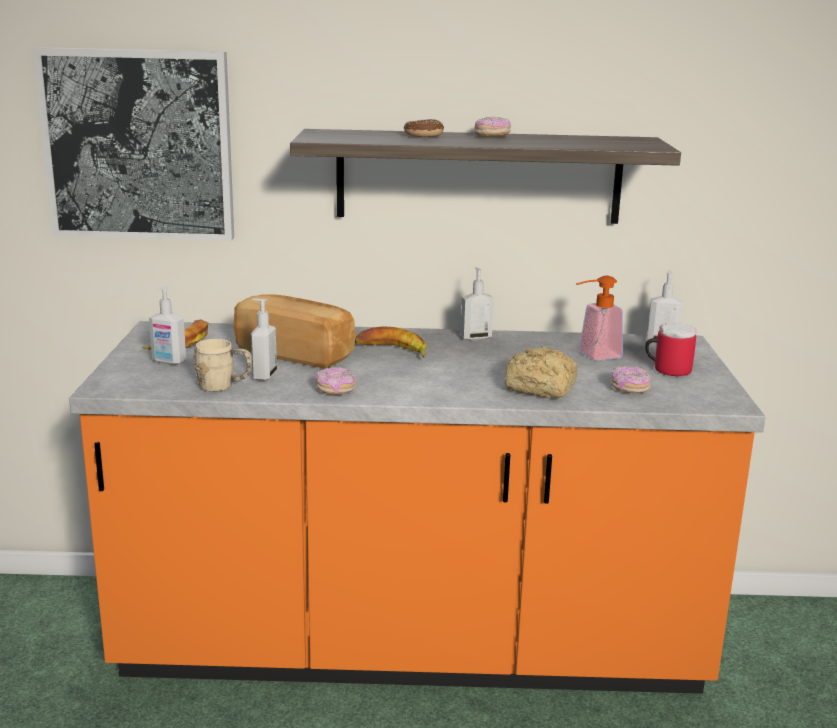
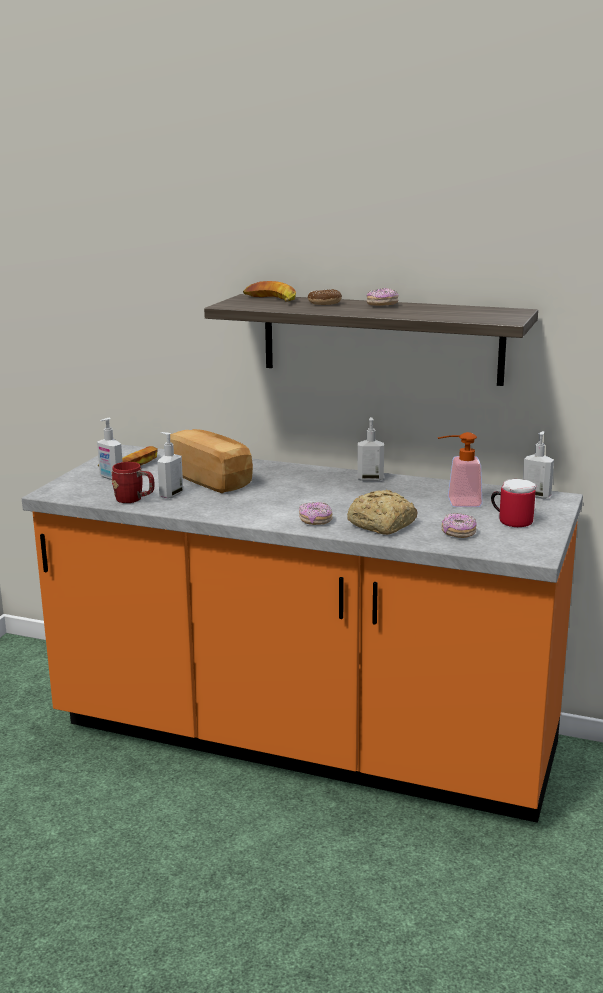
camera: 20 degrees right, 0 degrees up
picture [33,47,234,241] -> none
beige mug [194,339,252,392] -> red mug [112,462,154,503]
donut [315,367,356,395] -> donut moved to [299,502,333,525]
banana [355,327,426,358] -> banana moved to [243,281,296,302]

